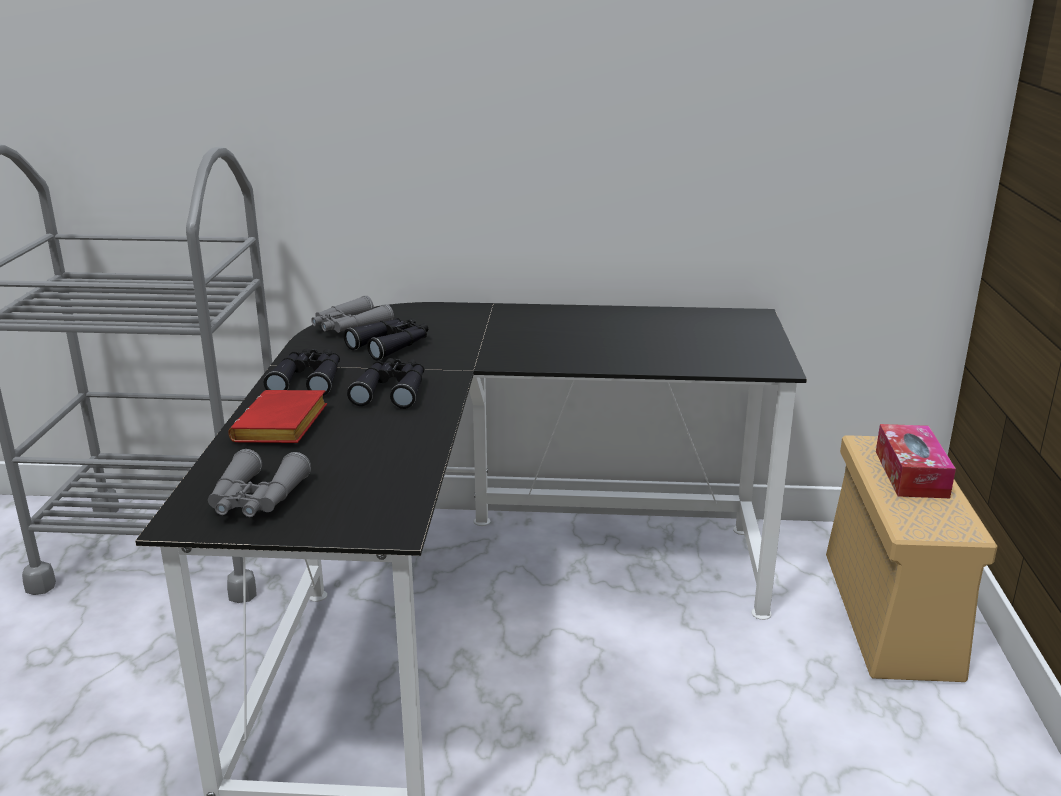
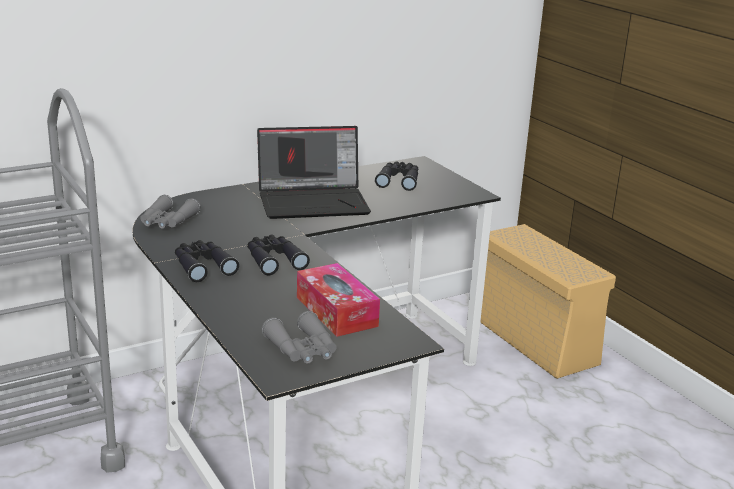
camera: 35 degrees left, 0 degrees up
red book [228,390,327,443] -> none
black binoculars [344,318,428,360] -> black binoculars moved to [375,161,418,191]
tissue box [876,424,956,498] -> tissue box moved to [297,263,380,337]
none -> laptop [257,126,371,219]

